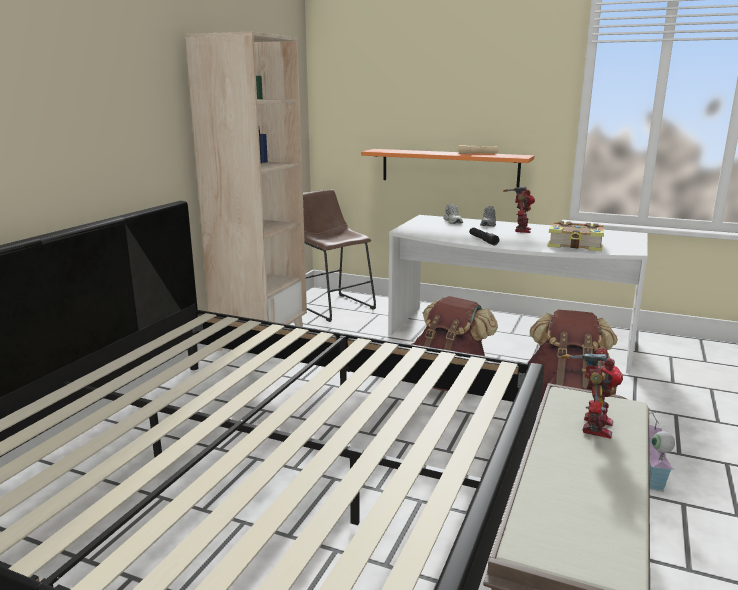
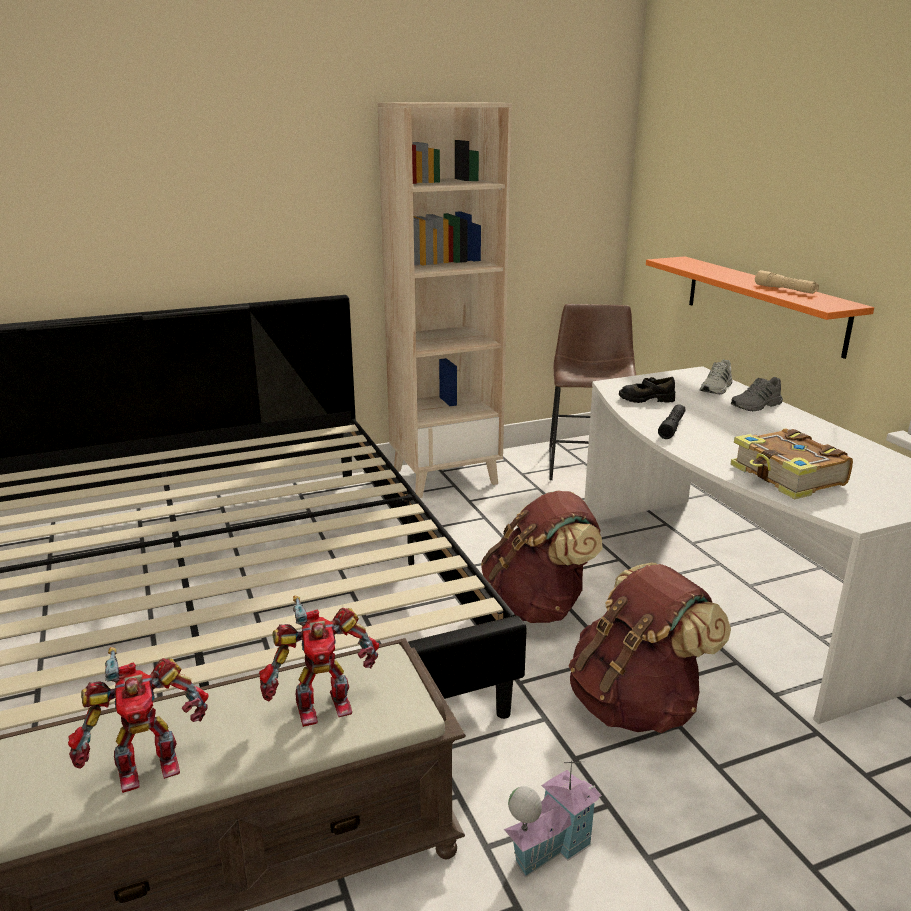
camera: 45 degrees right, 5 degrees up
toy robot [503,187,535,233] -> toy robot moved to [68,647,209,793]
none -> black shoe [619,377,675,403]

